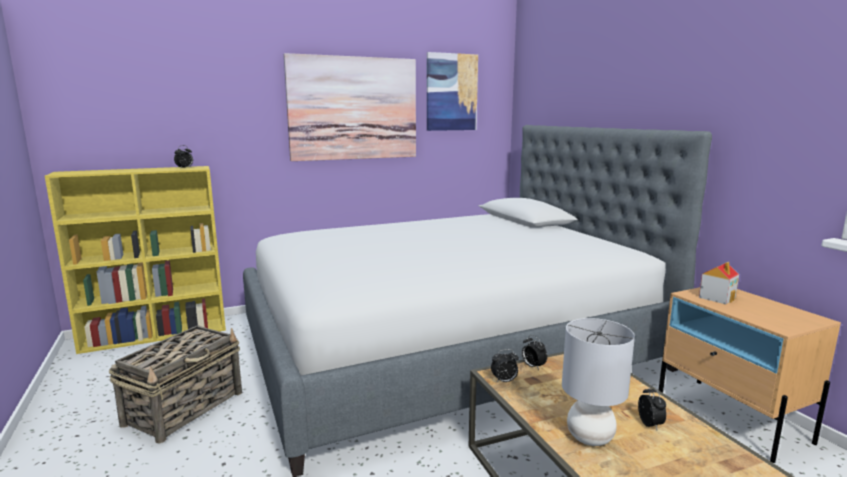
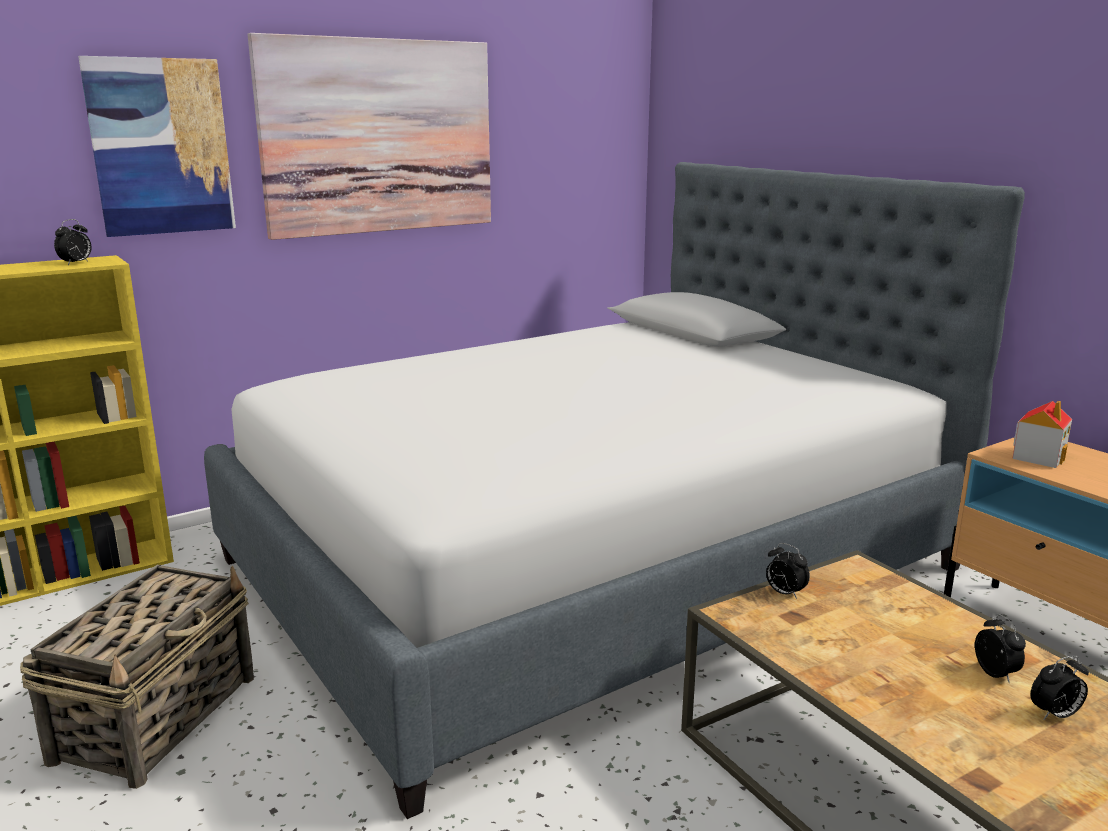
camera: 10 degrees left, 5 degrees up
picture [427,52,478,131] -> picture moved to [78,56,236,237]
alarm clock [491,349,519,383] -> alarm clock moved to [1031,655,1089,720]
grey table lamp [562,318,635,446] -> none

